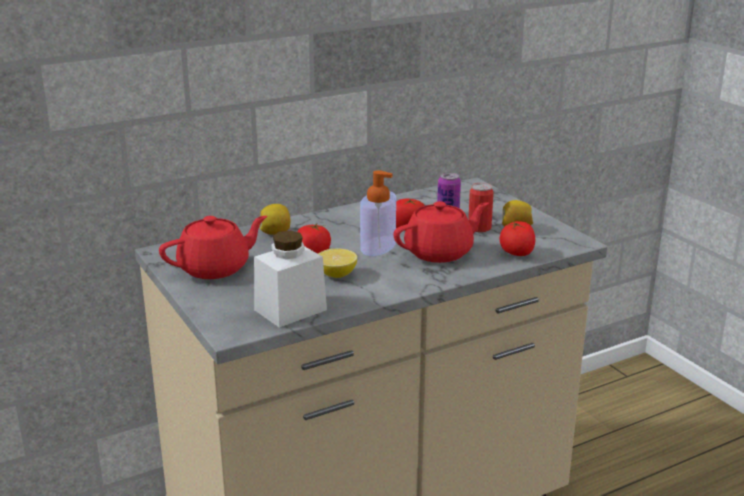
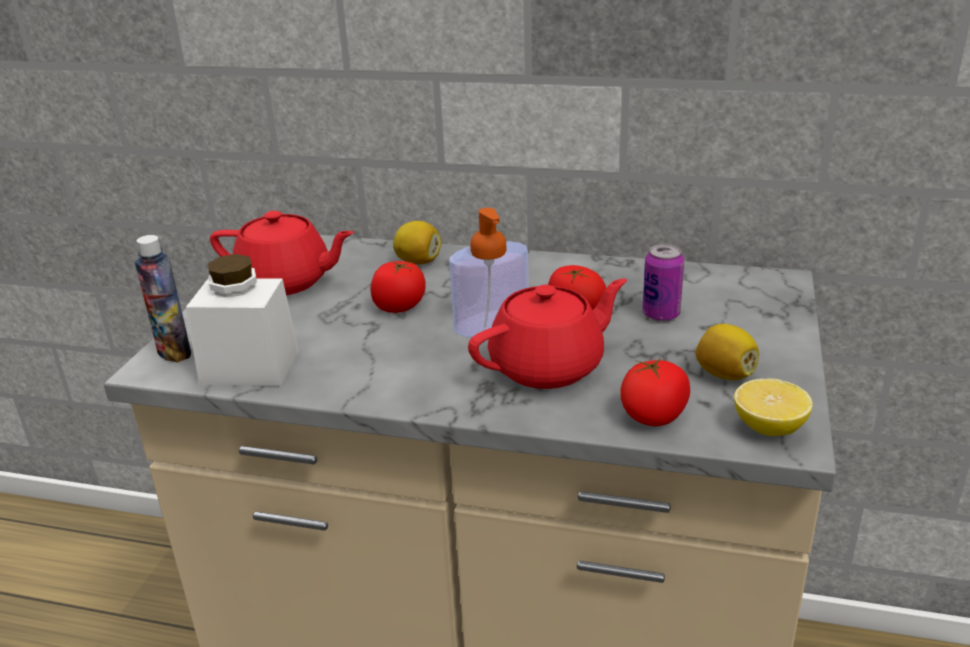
camera: 45 degrees right, 5 degrees up
lemon [318,249,357,278] -> lemon moved to [734,378,813,436]
red teapot [393,201,489,263] -> red teapot turned 45 degrees counterclockwise [468,279,627,389]
can [468,183,493,232] -> none
none -> bottle [135,235,191,363]

